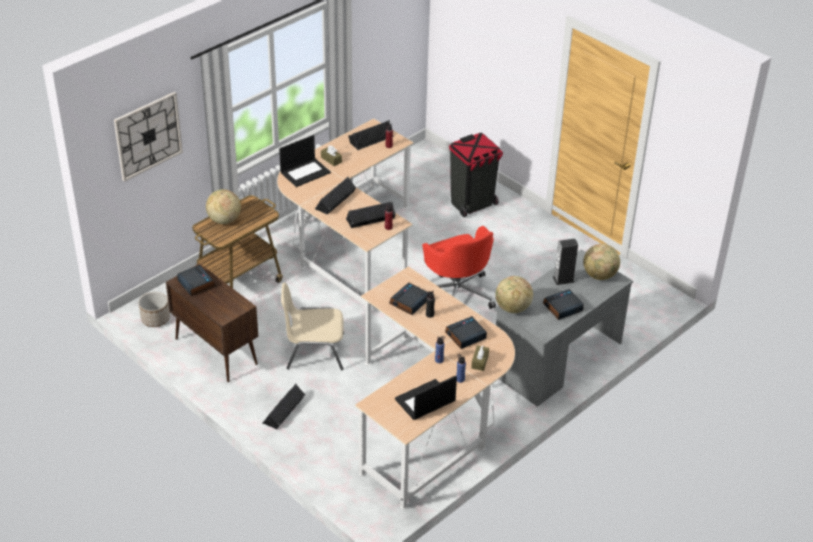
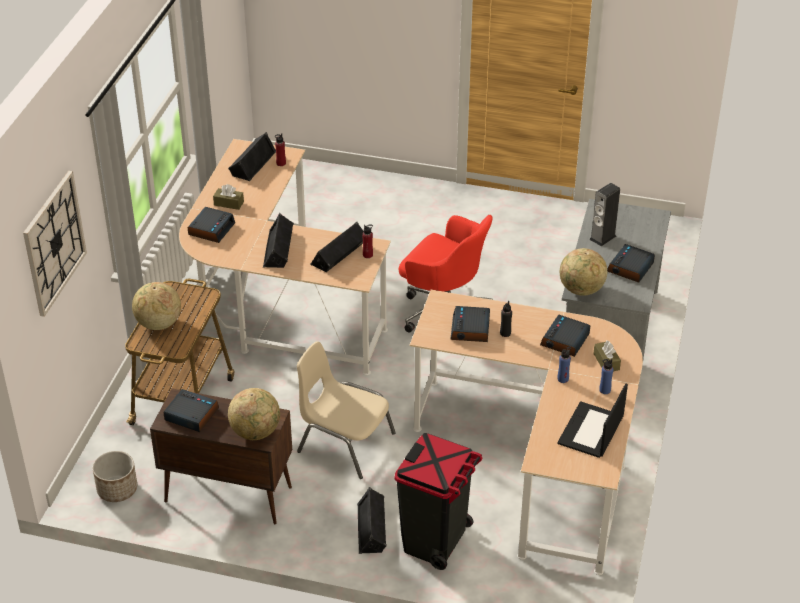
camera: 30 degrees left, 0 degrees up
laptop [279,135,331,187] -> alarm clock [187,207,235,243]
beige chair [281,282,344,370] -> beige chair turned 60 degrees clockwise [297,342,396,479]
black trash can [449,133,503,217] -> black trash can moved to [395,433,483,570]
globe [583,244,620,280] -> globe moved to [228,388,280,440]

